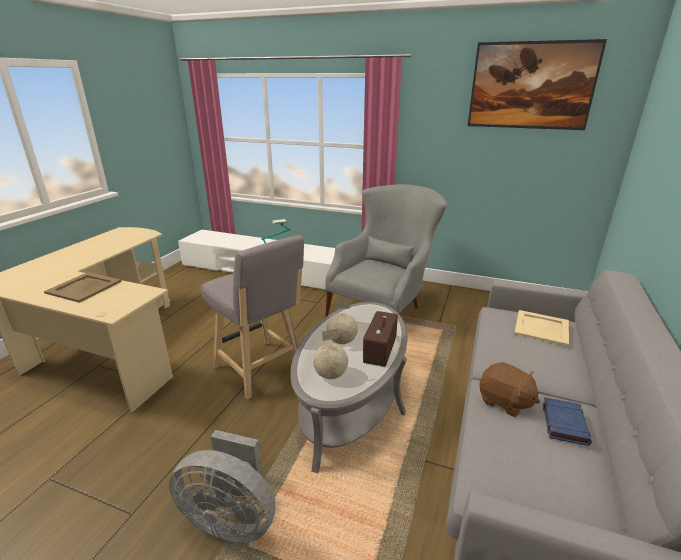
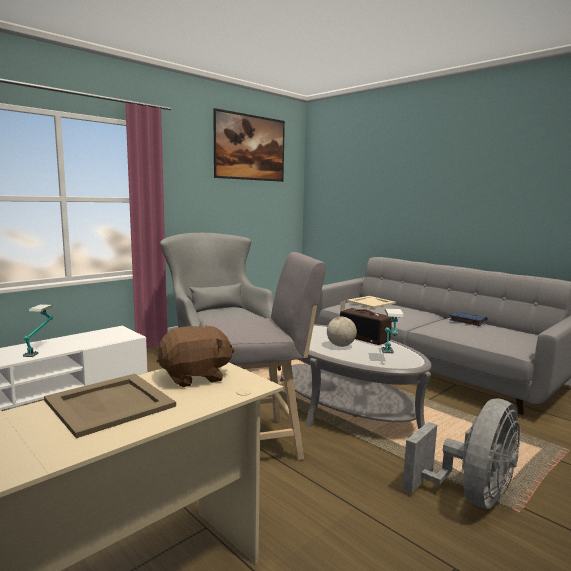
camera: 65 degrees left, 15 degrees down
globe [313,328,348,379] -> table lamp [382,308,404,353]
brown plush toy [479,362,540,417] -> brown plush toy moved to [157,325,235,387]

